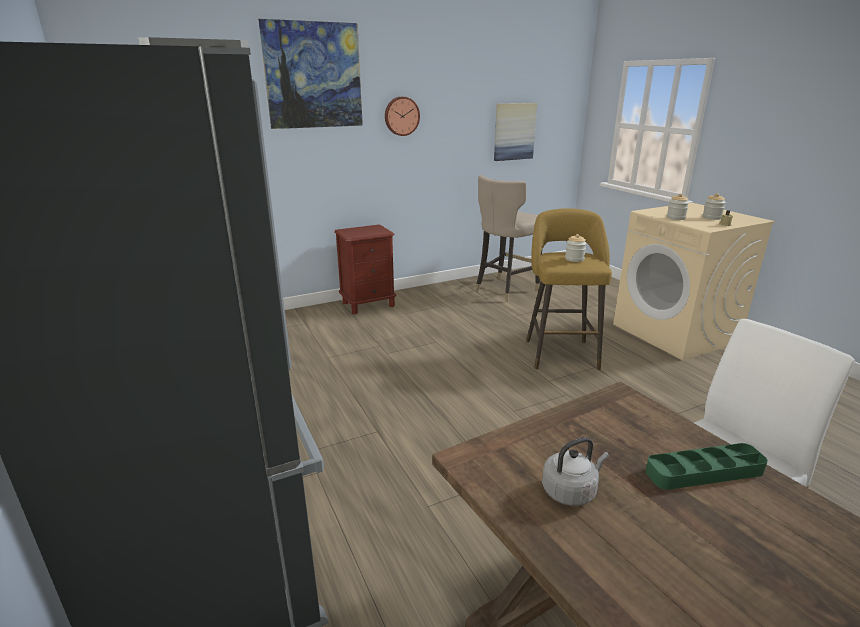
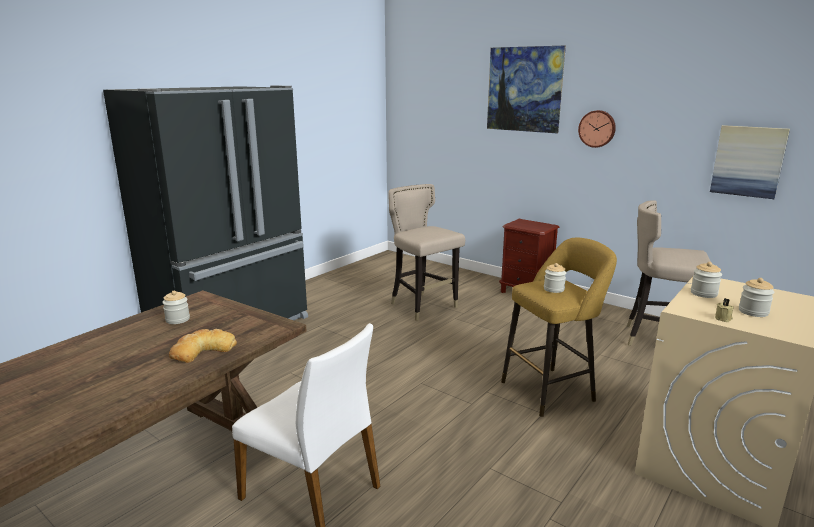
camera: 65 degrees right, 5 degrees down
grey kettle [542,437,609,506] -> jar [162,291,190,324]
green tray [646,443,768,490] -> bread [169,329,237,363]
none -> beige stool [389,184,465,321]

